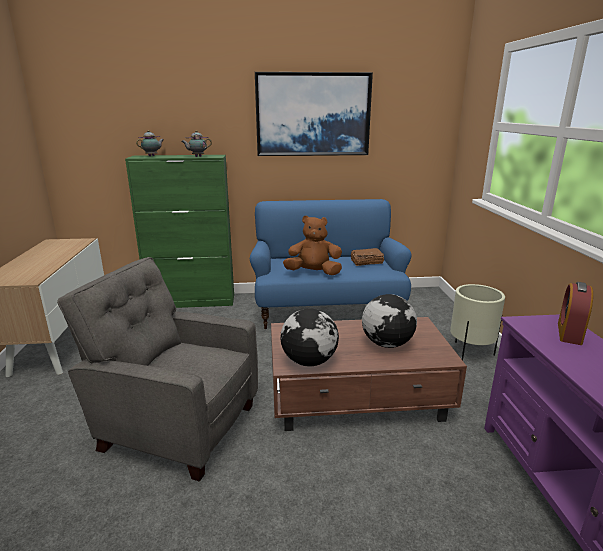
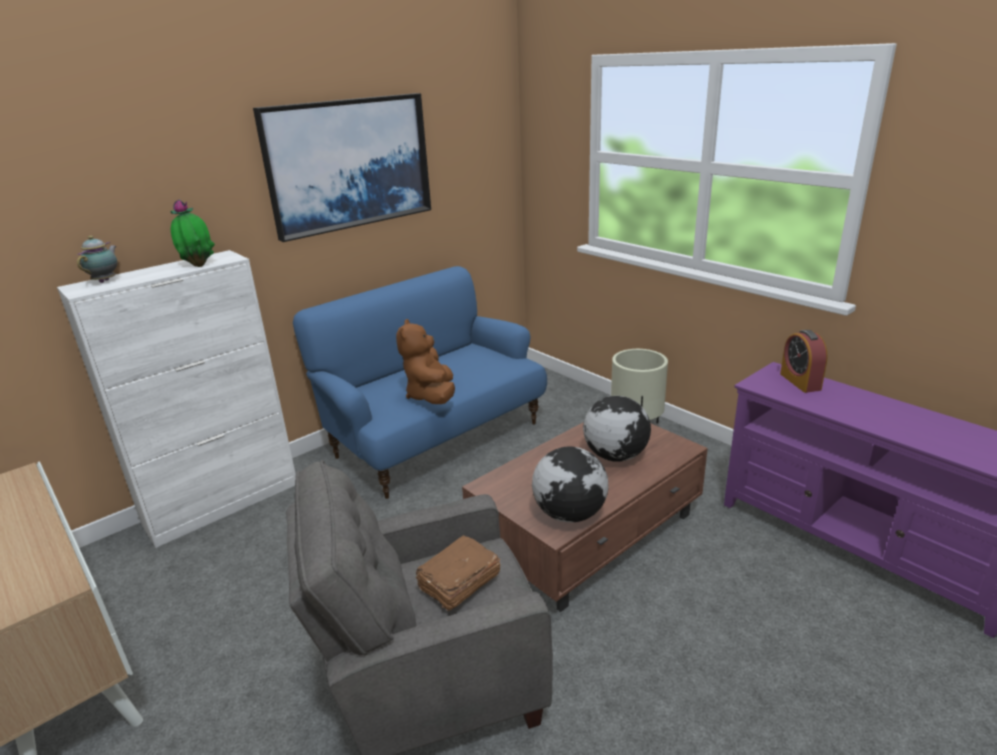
camera: 35 degrees left, 5 degrees up
green cabinet [125,155,234,308] -> white cabinet [57,250,296,548]
teapot [181,130,212,157] -> potted plant [171,199,215,267]
brown plush toy [283,215,342,275] -> brown plush toy turned 60 degrees counterclockwise [396,319,455,404]
brown book [351,248,384,266] -> brown book moved to [416,535,501,611]

